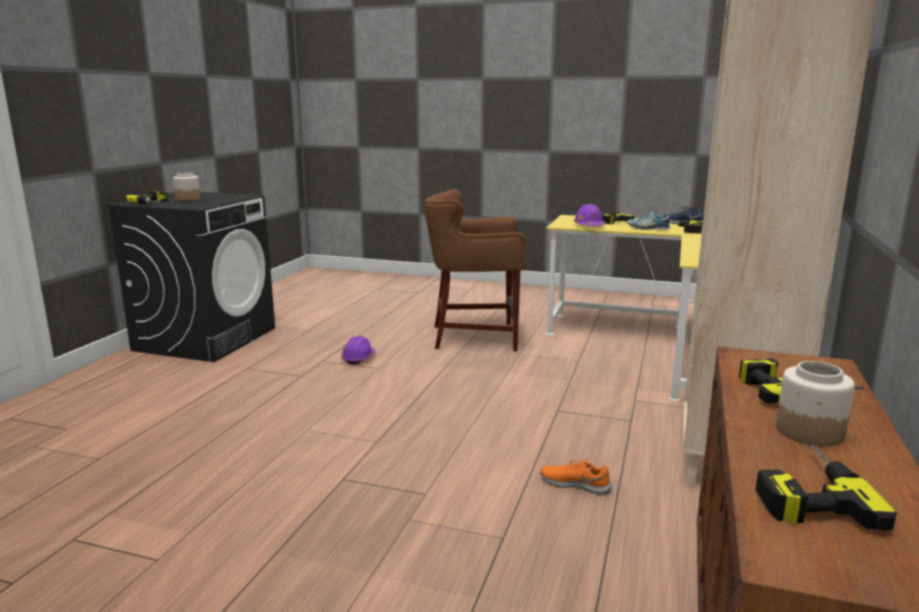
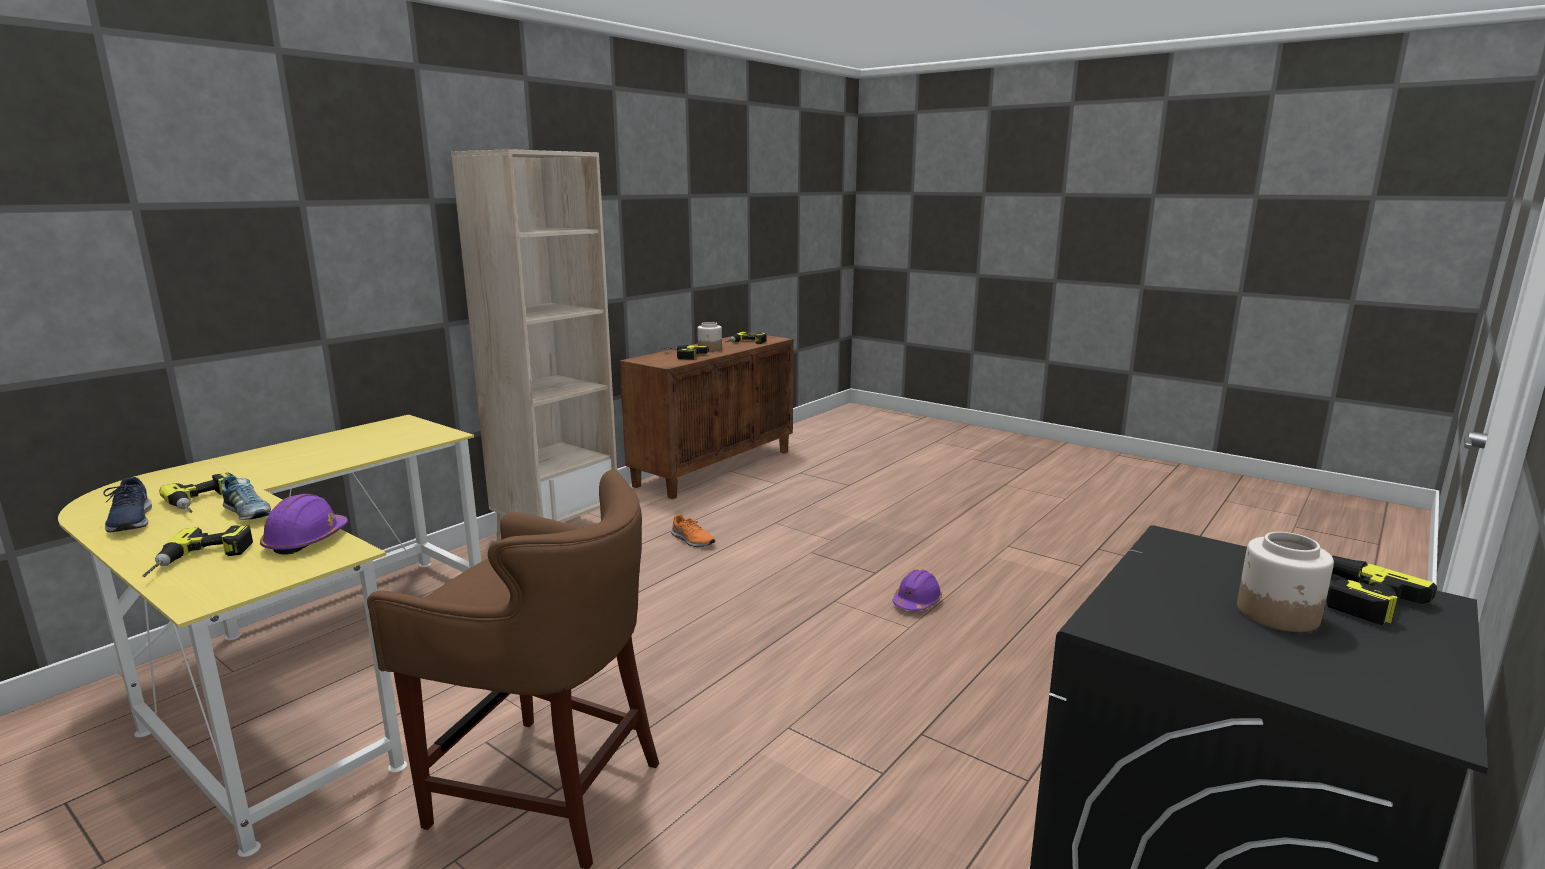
camera: 160 degrees left, 0 degrees up
purple hard hat [341,336,375,364] -> purple hard hat moved to [892,569,942,611]

